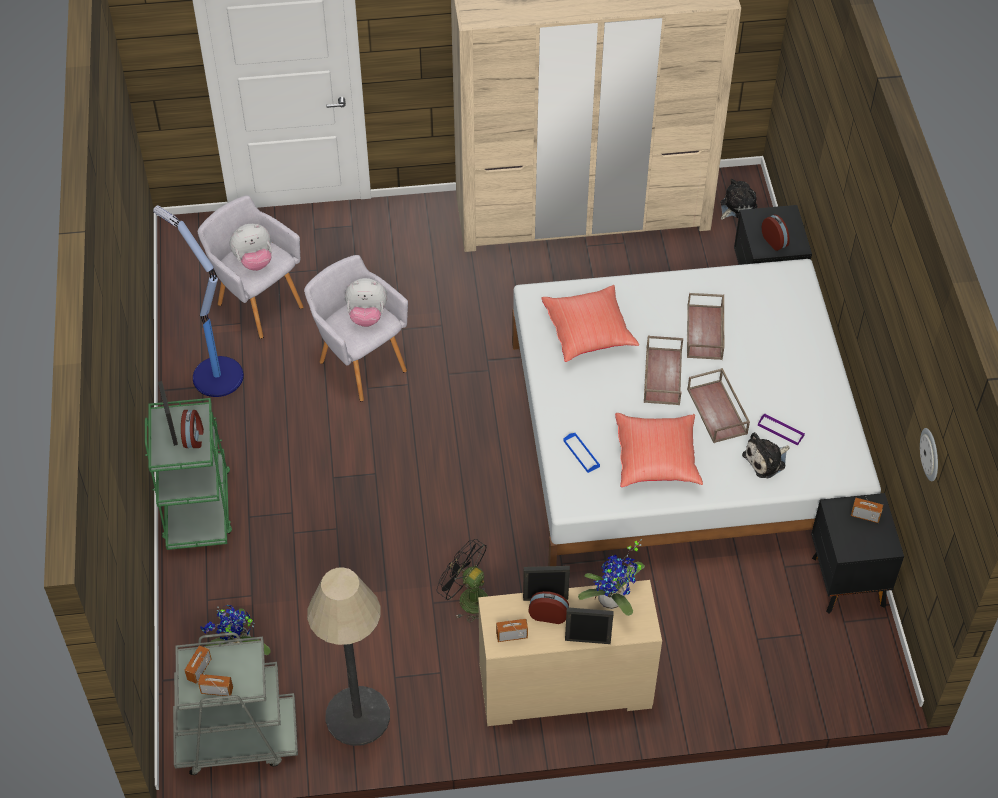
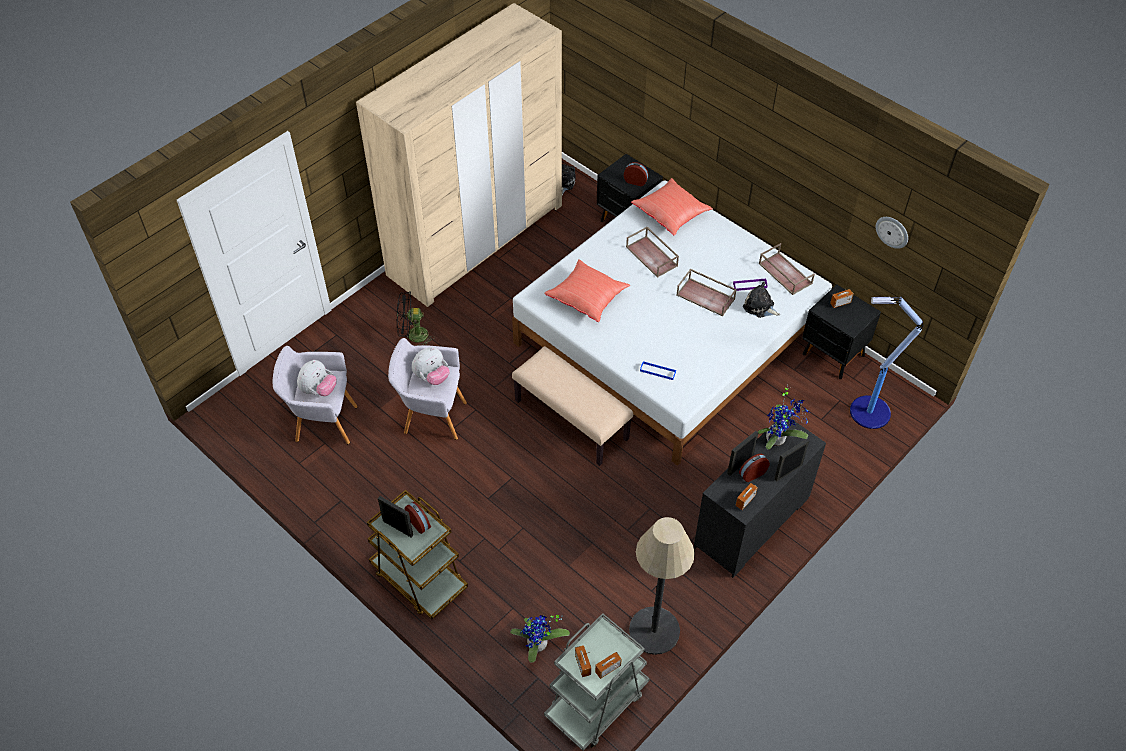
camera: 40 degrees left, 0 degrees up
green cart [145,398,232,550] -> brown cart [367,490,468,619]
floor lamp [153,205,244,397] -> floor lamp moved to [850,297,923,429]
black fan [437,539,488,623] -> black fan moved to [397,291,435,346]
beige dresser [478,580,662,726] -> black dresser [694,416,826,578]
red pillow [615,413,703,487] -> red pillow moved to [631,178,713,235]
brown tray [644,335,683,405] -> brown tray moved to [759,243,815,295]
plush toy [742,432,790,478] -> plush toy turned 105 degrees clockwise [743,282,780,318]
none -> beige bench [512,346,633,466]

